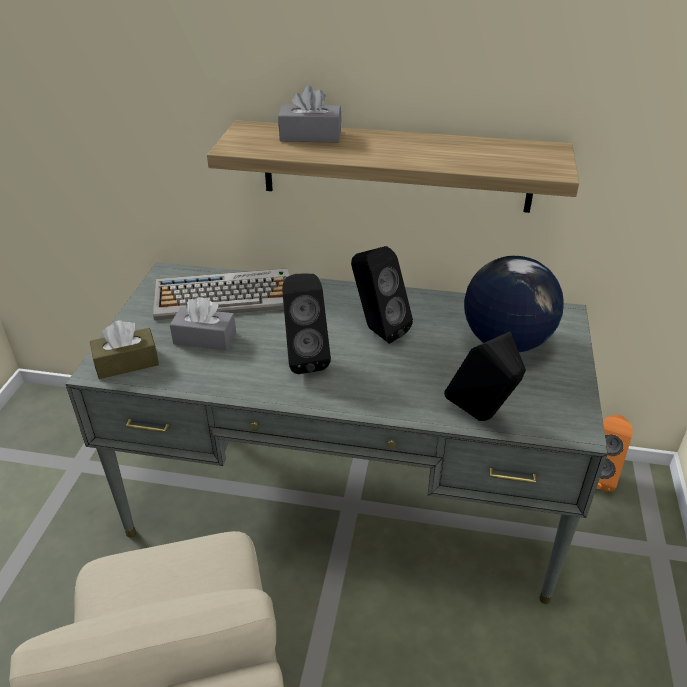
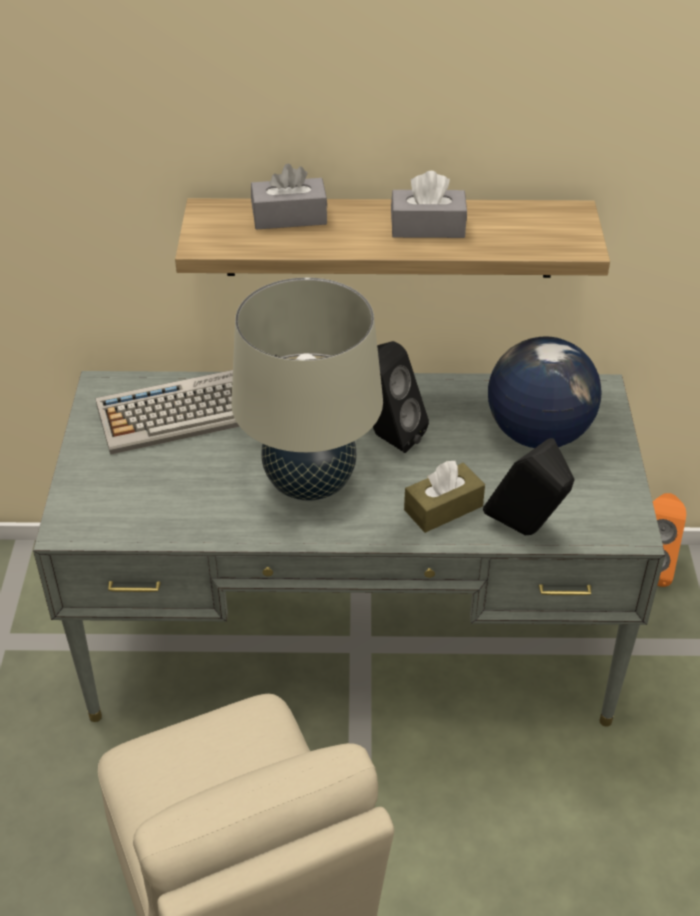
camera: 10 degrees left, 5 degrees up
brown tissue box [90,320,159,379] -> brown tissue box moved to [404,460,485,533]
grey tissue box [170,297,236,351] -> grey tissue box moved to [391,171,467,238]
black speaker [282,273,331,374] -> beige table lamp [231,277,383,501]

